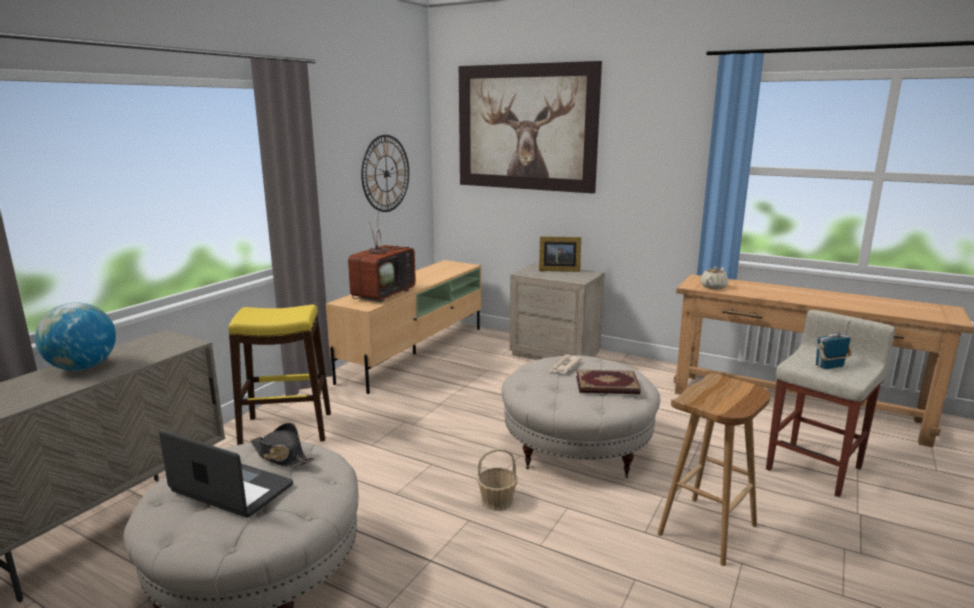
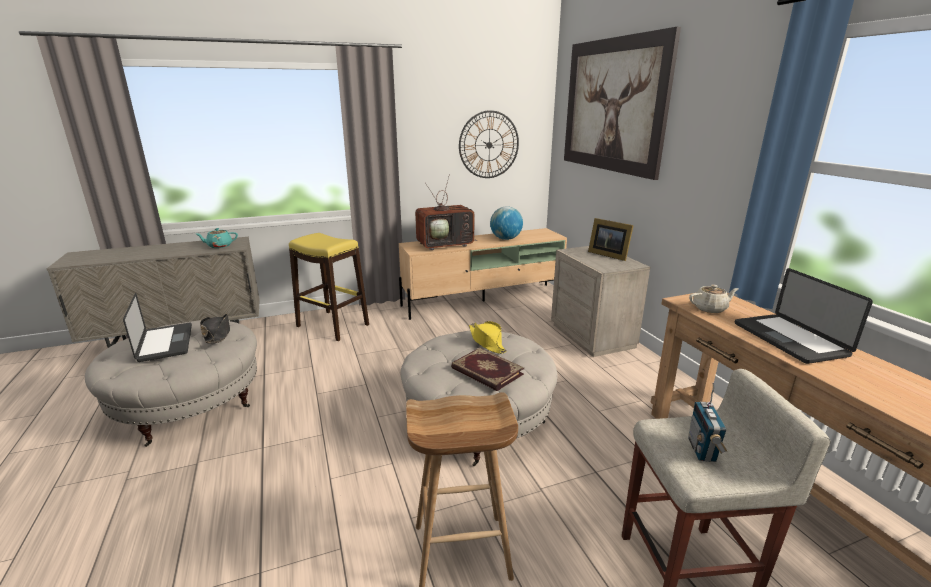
camera: 40 degrees right, 5 degrees up
globe [35,302,116,371] -> globe moved to [490,206,523,240]
basket [477,448,518,511] -> none
newspaper [547,355,582,374] -> yellow hat [469,321,507,354]
radio [816,320,852,369] -> radio turned 105 degrees counterclockwise [688,383,727,462]
none -> turquoise teapot [196,228,238,248]
none -> laptop [735,268,873,364]

